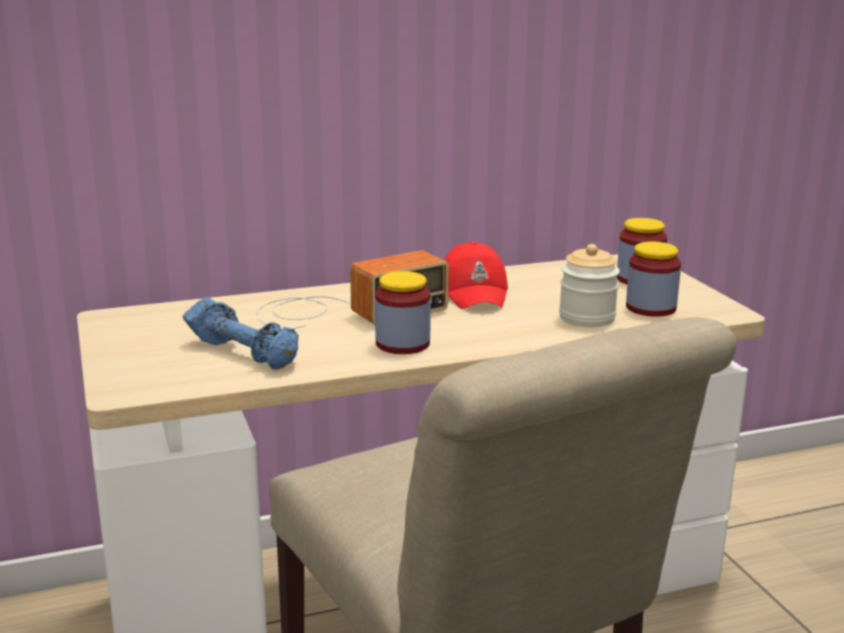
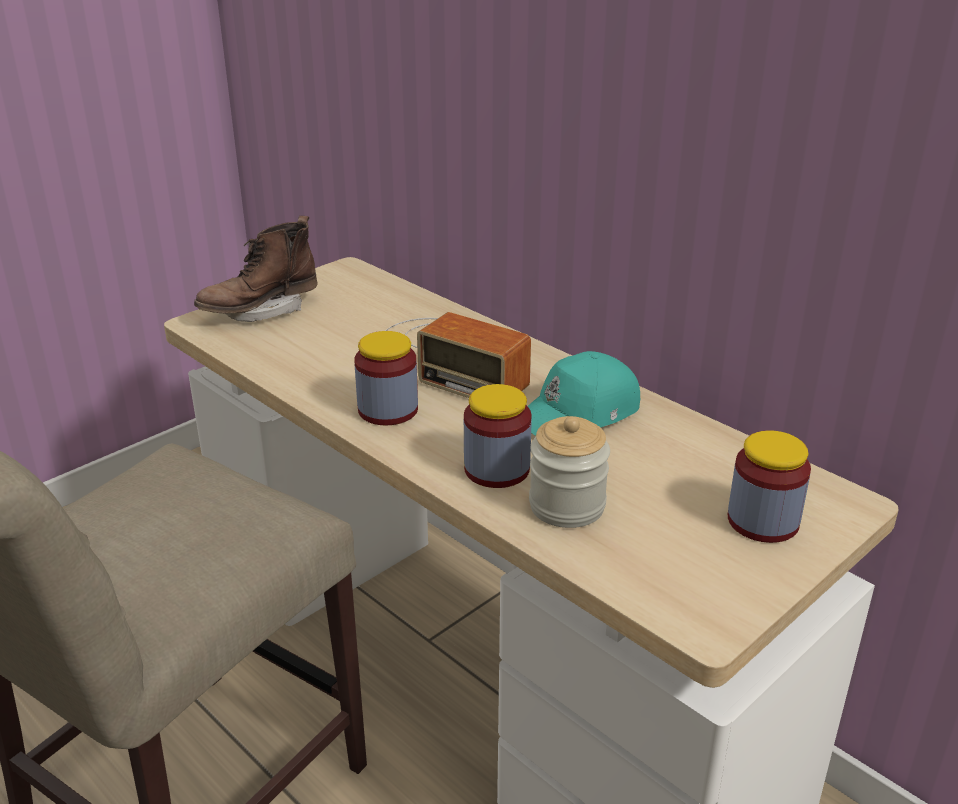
camera: 65 degrees right, 10 degrees up
blue dumbbell [183,297,299,370] -> none
red cap [444,242,508,309] -> turquoise cap [528,351,640,436]
jar [626,242,681,317] -> jar moved to [464,384,532,488]
none -> brown boot [194,216,318,322]

